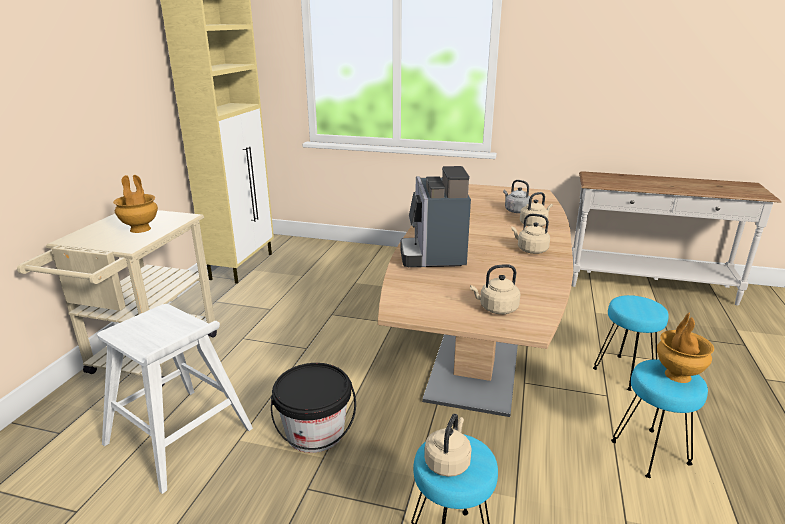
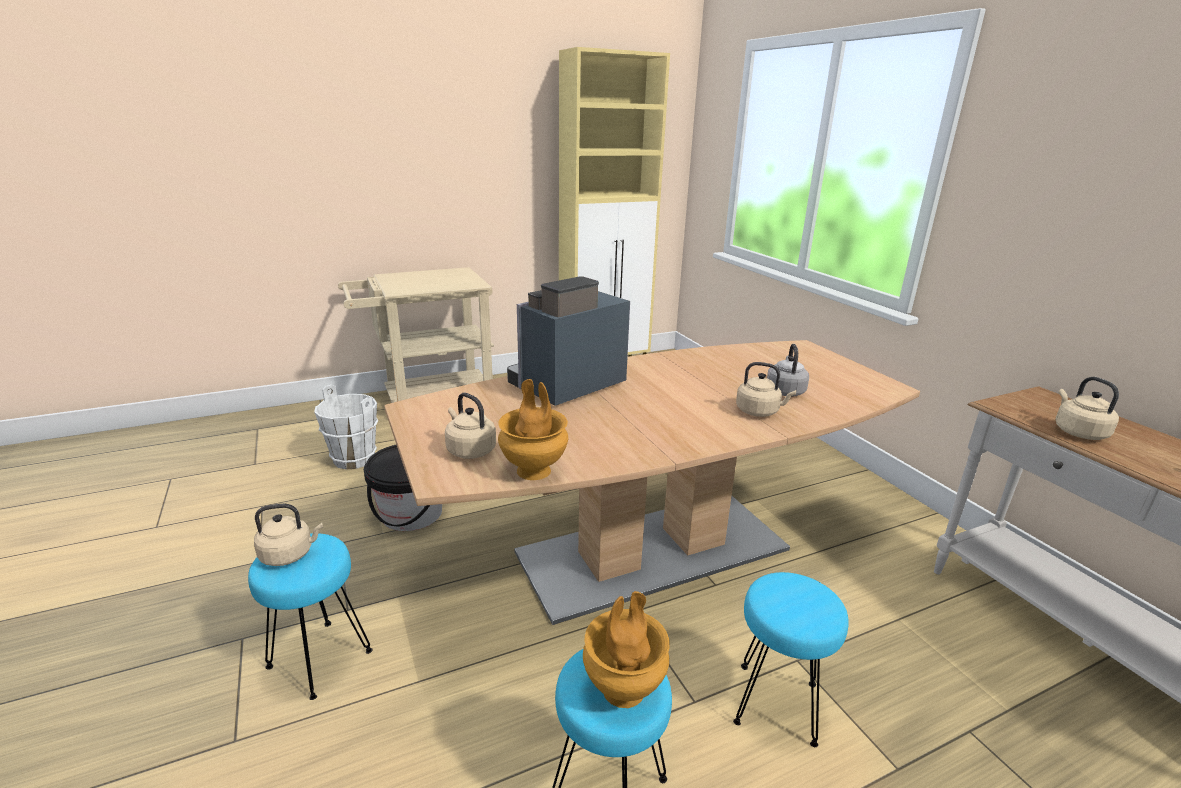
camera: 50 degrees right, 0 degrees up
white stool [97,304,253,494] -> white bucket [314,385,378,469]
brown vase [113,175,158,233] -> brown vase moved to [498,379,568,480]
beige kettle [511,214,550,254] -> beige kettle moved to [1055,377,1119,440]

